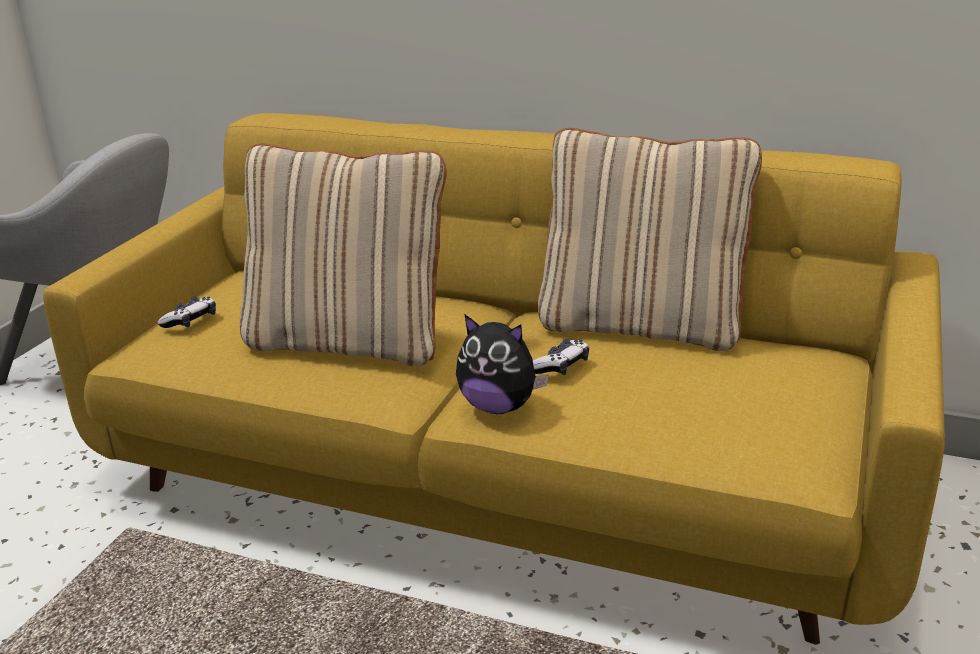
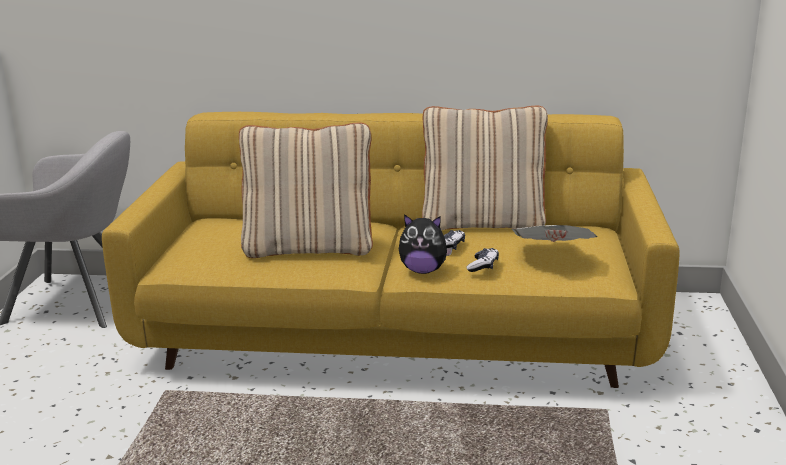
camera: 15 degrees left, 5 degrees down
game controller [157,297,216,328] -> game controller moved to [466,248,499,272]
none -> newspaper [512,225,598,242]

